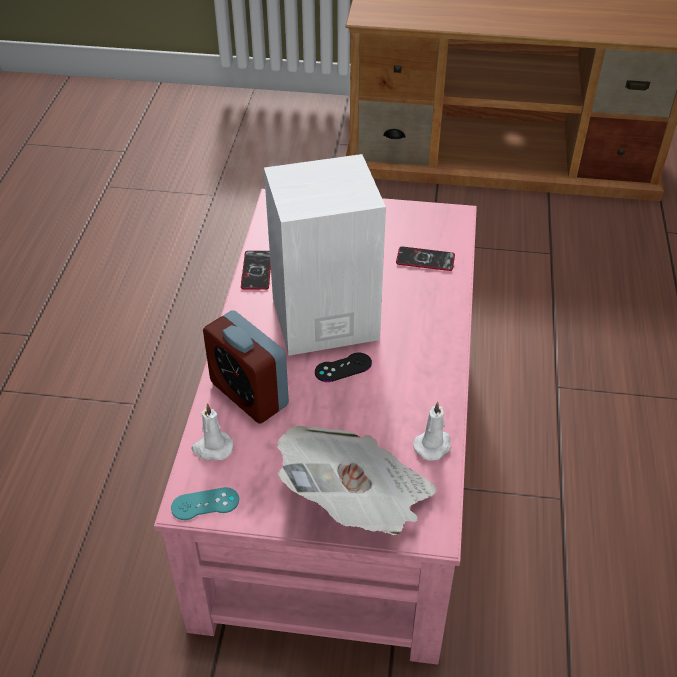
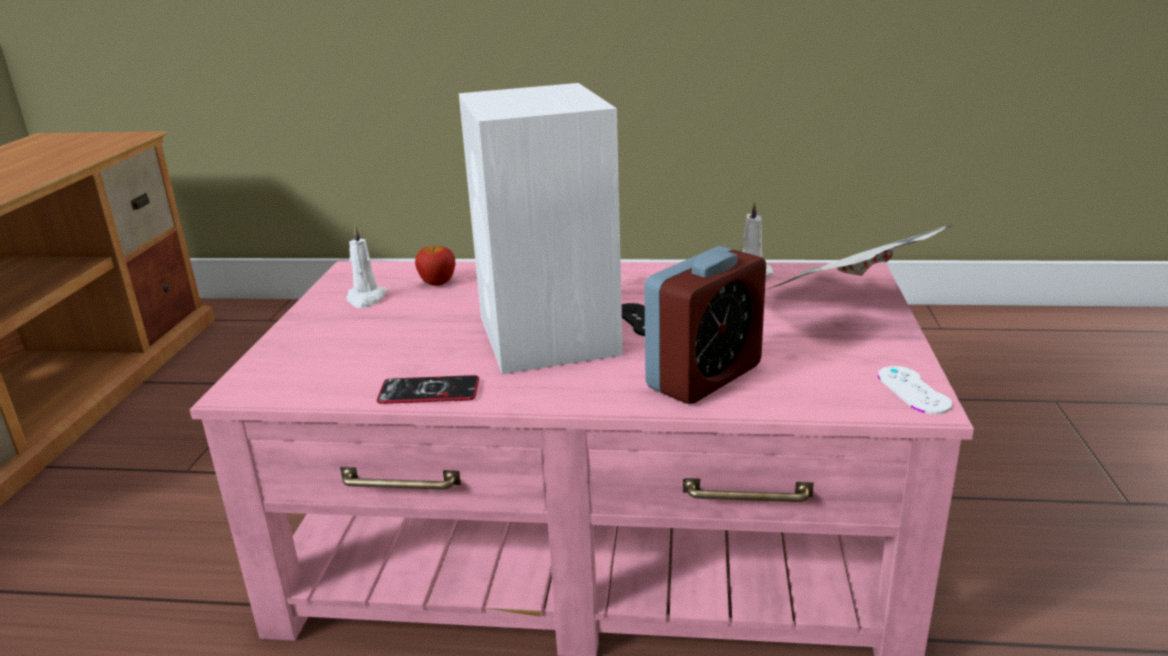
camera: 90 degrees left, 20 degrees down
turquoise game controller [171,487,239,520] -> white game controller [878,366,952,414]
white candle [191,403,234,460] -> white candle moved to [347,225,387,308]
phone [396,246,455,271] -> apple [415,246,455,286]

